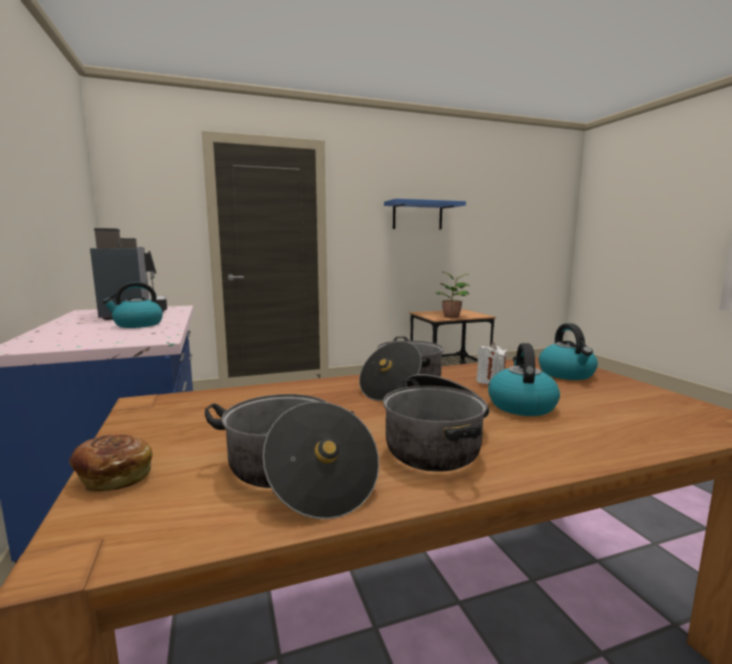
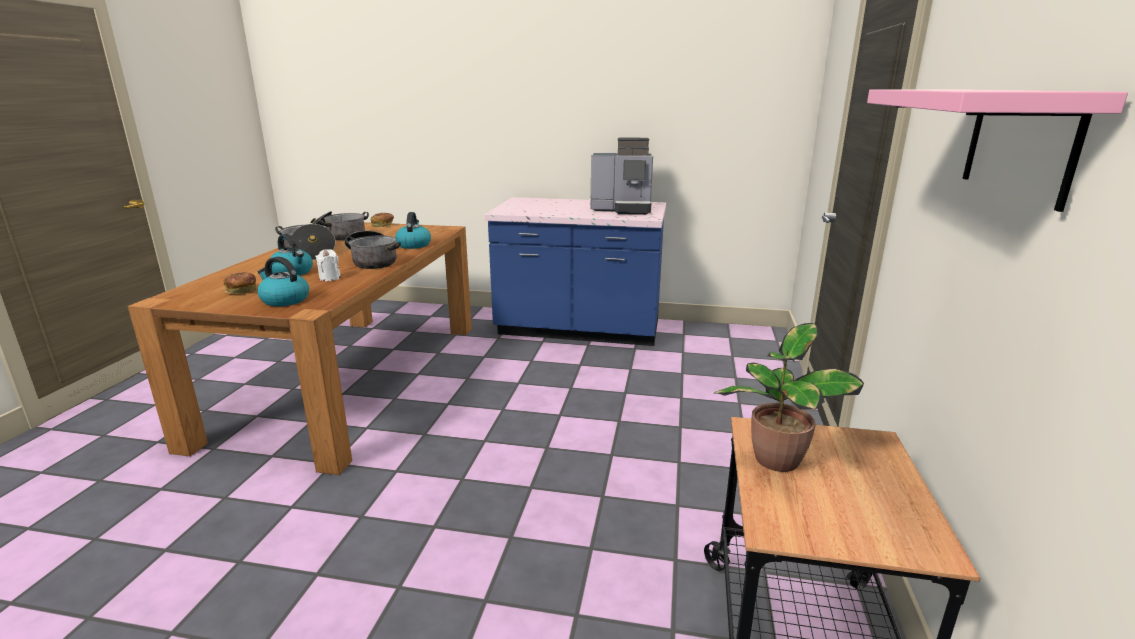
camera: 120 degrees right, 10 degrees up
kettle [102,282,163,328] -> kettle moved to [395,212,431,249]
blue shelf [384,199,466,230] -> pink shelf [867,90,1128,212]
none -> bread [223,272,256,294]

